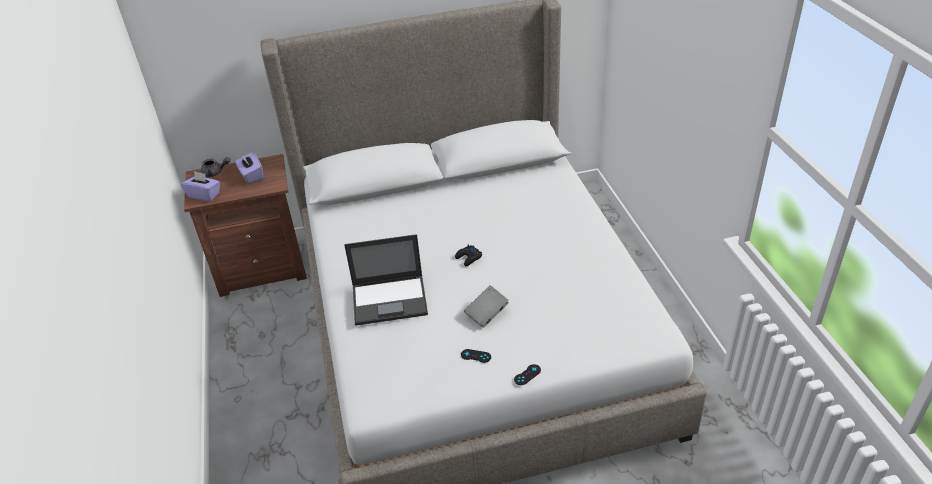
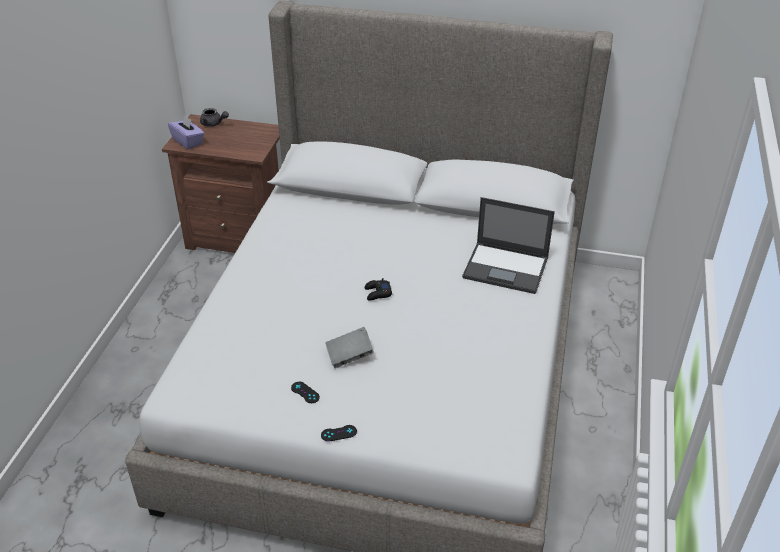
camera: 25 degrees right, 0 degrees up
purple tissue box [235,152,263,184] -> none
laptop [344,234,428,325] -> laptop moved to [462,197,555,294]

